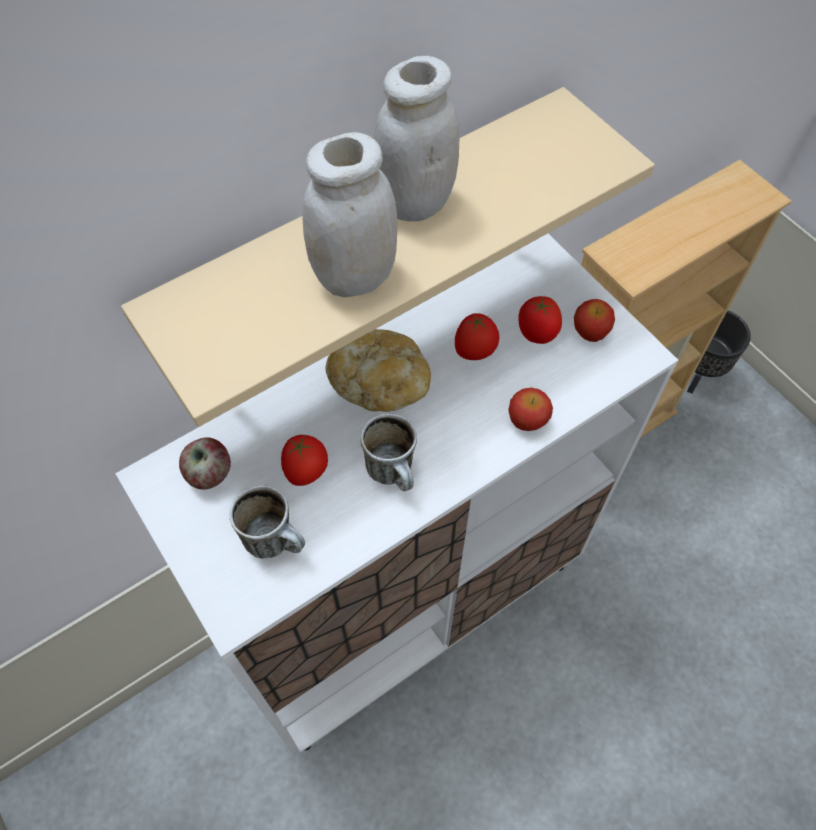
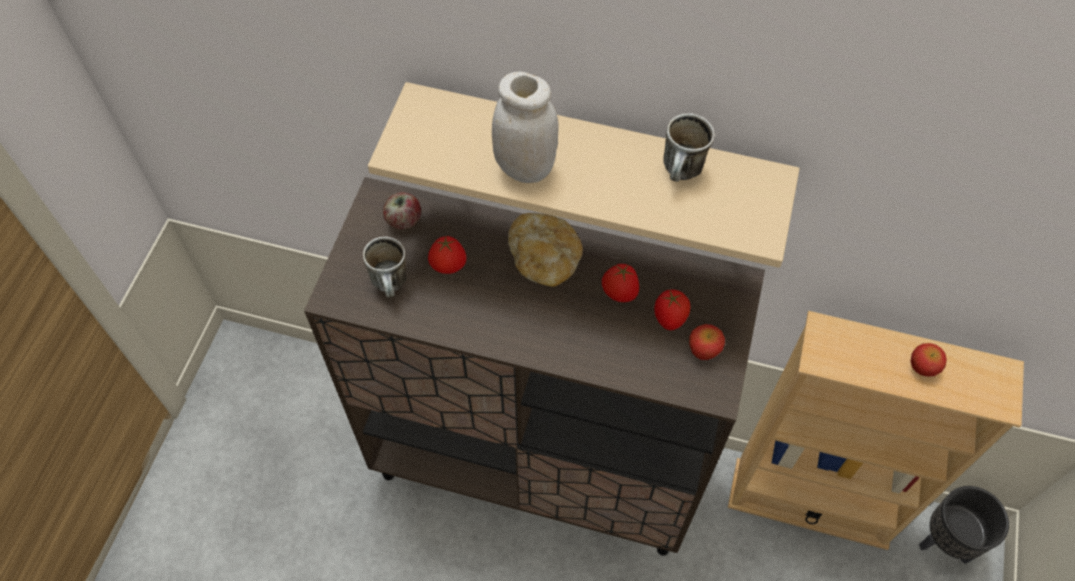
camera: 50 degrees right, 0 degrees up
white cabinet [115,234,678,757] -> brown cabinet [304,177,765,556]
mug [361,414,417,491] -> mug moved to [663,113,715,182]
white jar [374,56,459,221] -> none
apple [508,388,553,431] -> apple moved to [911,343,947,377]

